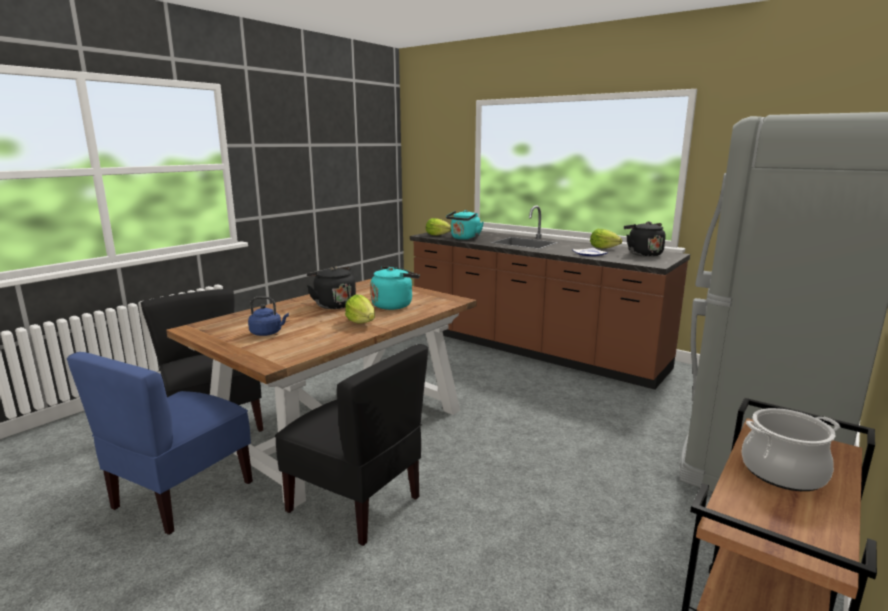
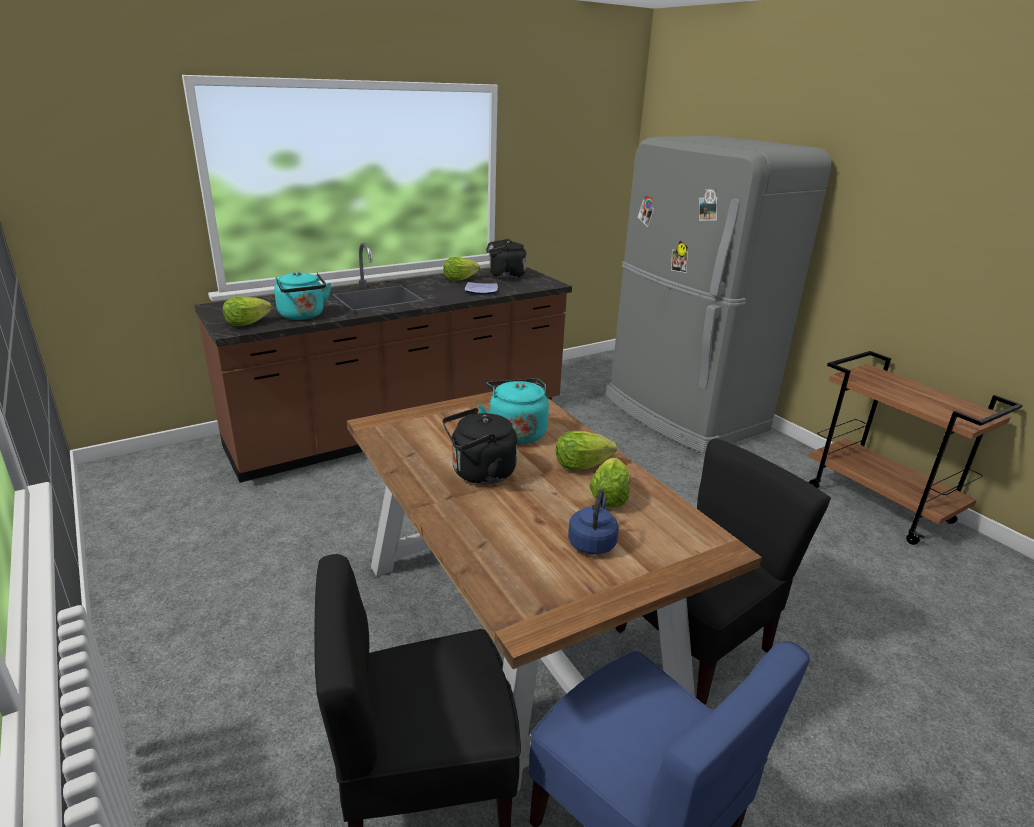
camera: 70 degrees left, 10 degrees up
cooking pot [741,408,841,491] -> none
none -> lettuce [589,458,630,507]

